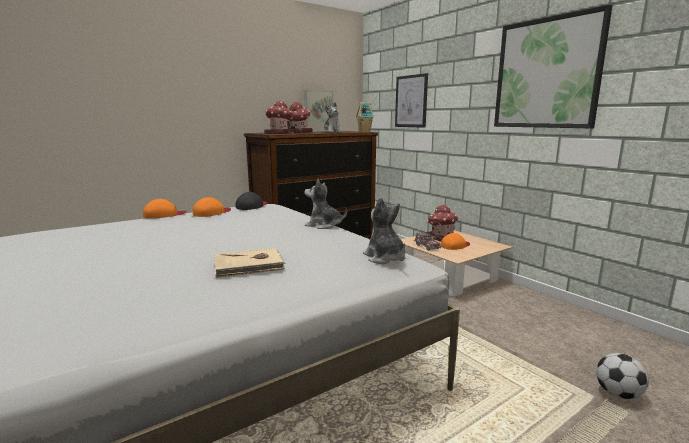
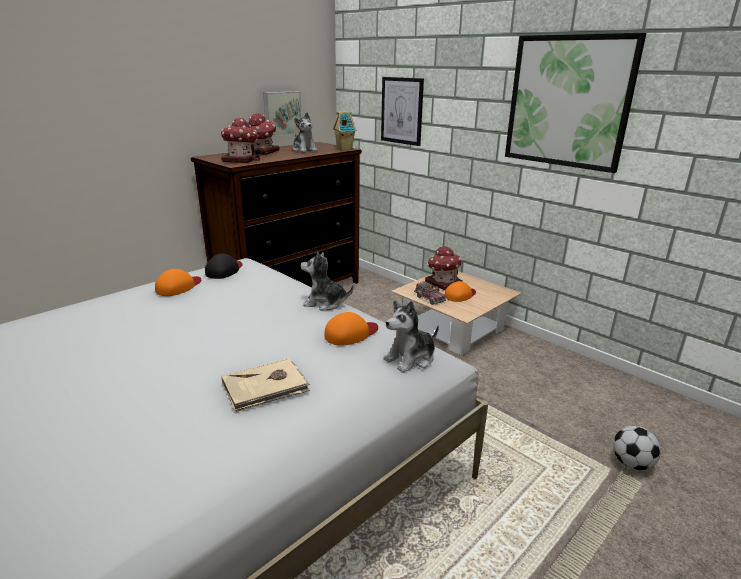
camera: 10 degrees left, 10 degrees up
orange cap [143,199,187,218] -> orange cap moved to [324,312,378,346]
plush toy [363,197,406,264] -> plush toy turned 90 degrees counterclockwise [384,300,439,373]

